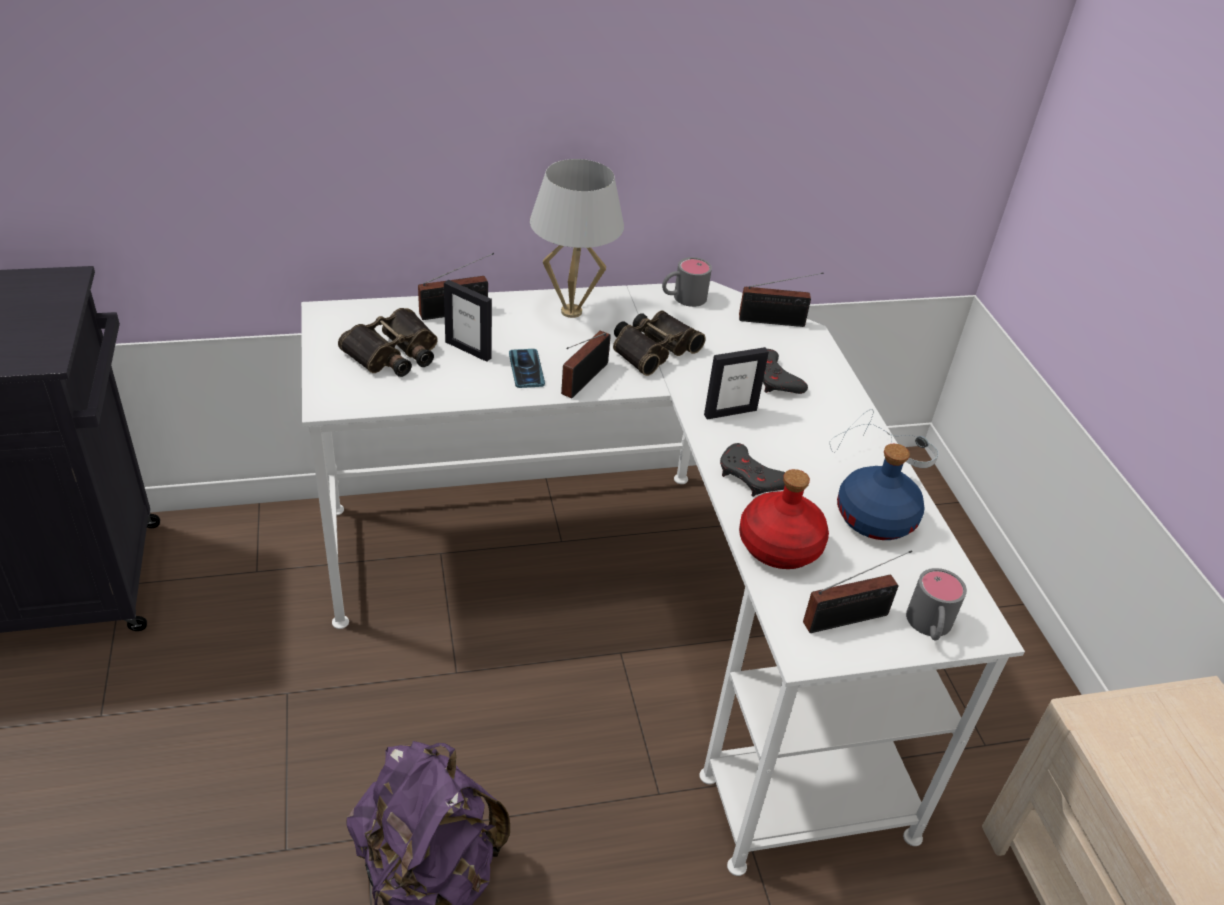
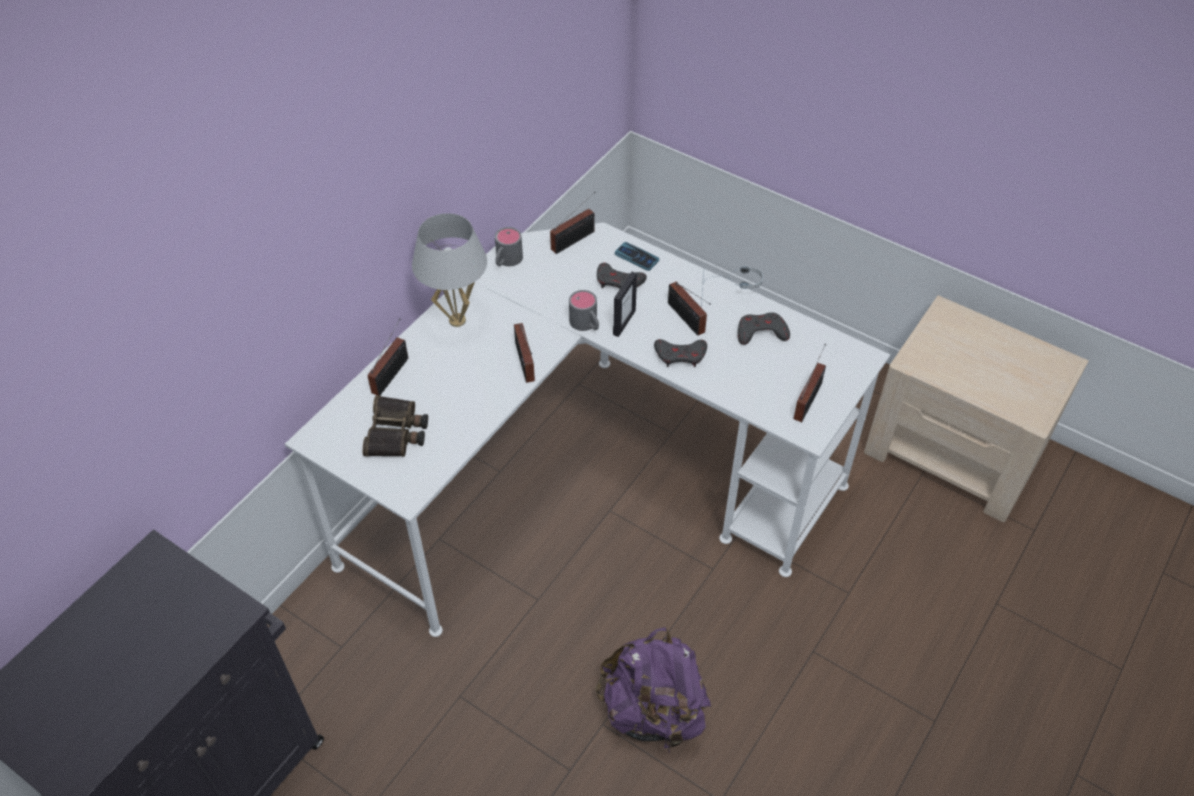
camera: 40 degrees left, 10 degrees up
picture frame [444,280,492,362] -> none
phone [509,349,545,388] -> phone moved to [615,242,659,271]
binoculars [613,311,706,376] -> none
red bottle [739,469,829,569] -> none
blue bottle [837,444,925,540] -> grey game controller [738,313,790,345]
grey mug [906,568,967,641] -> grey mug moved to [569,290,599,331]
none -> radio [668,281,711,336]

